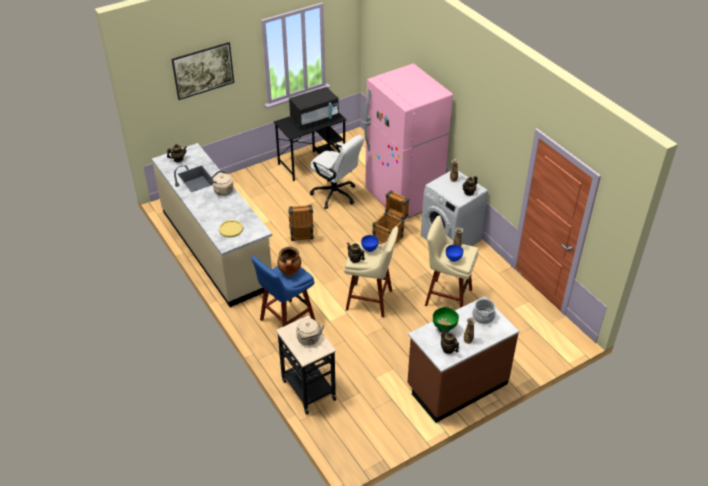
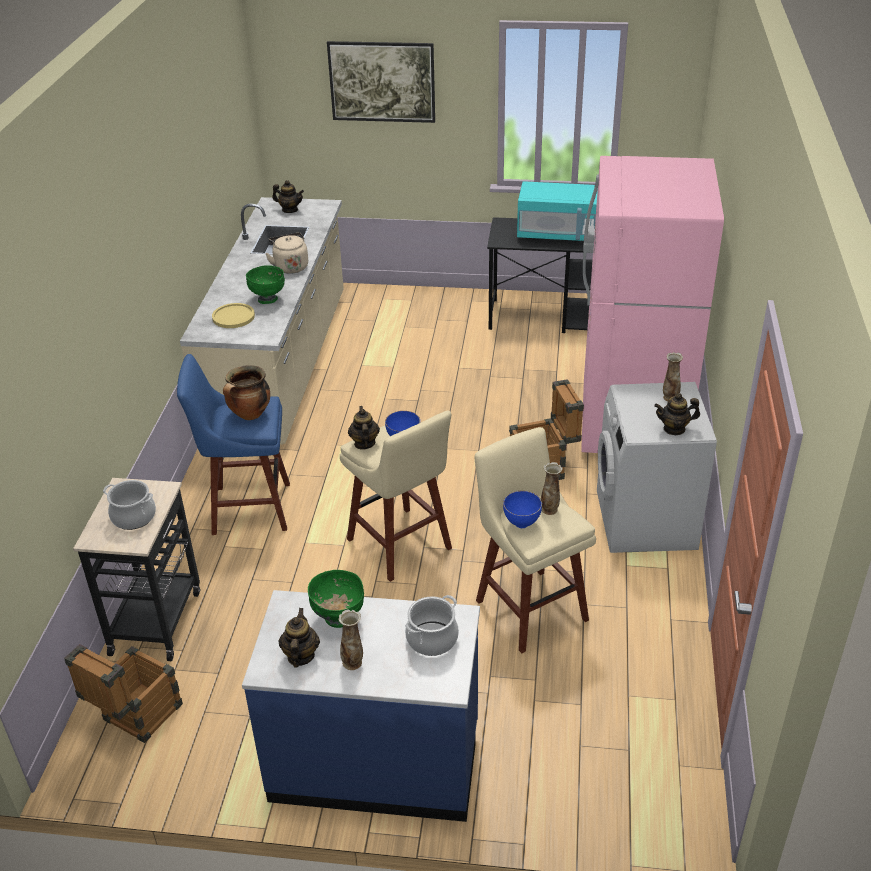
camera: 40 degrees right, 5 degrees down
crate [288,205,314,241] -> crate moved to [64,644,183,743]
black microwave [289,87,339,128] -> turquoise microwave [517,181,598,241]
beige kettle [296,318,324,346] -> cooking pot [103,480,156,530]
white office chair [310,135,364,209] -> none
brown counter [407,297,519,423] -> blue counter [242,590,480,822]
none -> green bowl [246,265,285,304]

